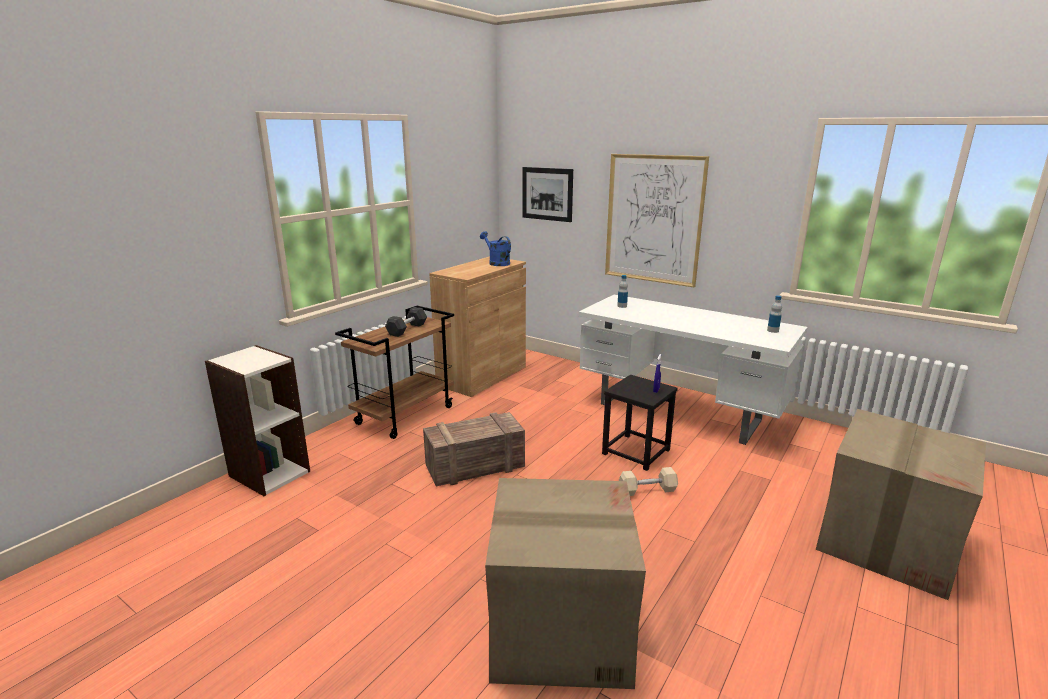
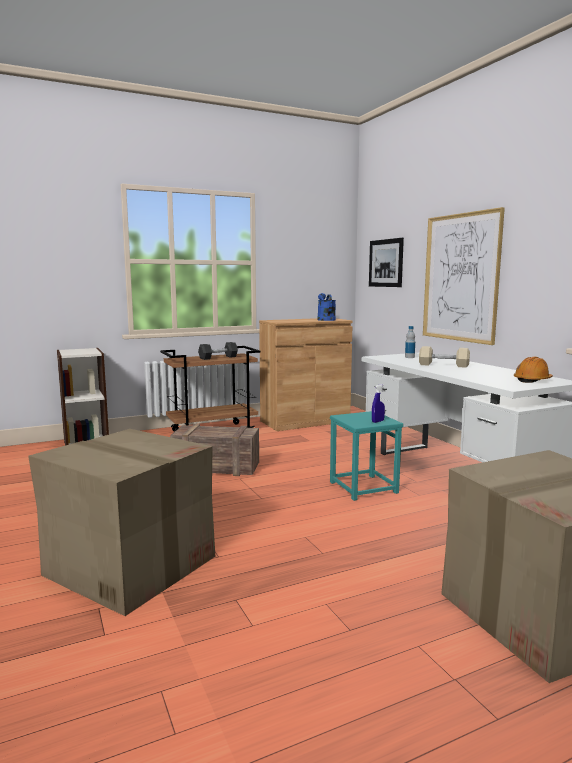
camera: 30 degrees right, 10 degrees down
black stool [602,375,678,471] -> turquoise stool [330,411,403,501]
beige dumbbell [619,467,678,496] -> beige dumbbell moved to [419,346,470,368]
bottle [767,295,782,333] -> orange hard hat [514,356,553,383]

